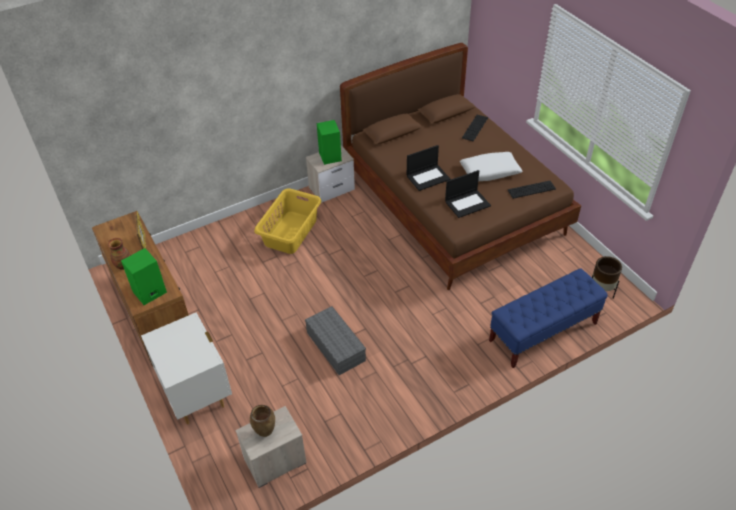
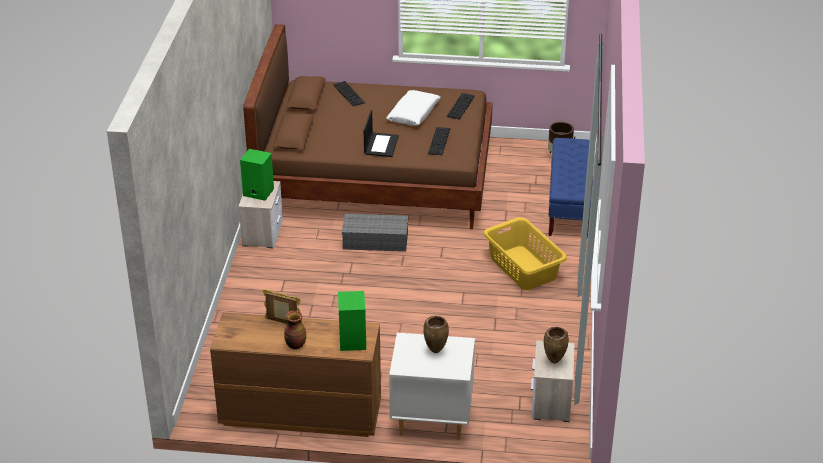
camera: 55 degrees left, 10 degrees down
yellow laundry basket [254,188,321,254] -> yellow laundry basket moved to [483,217,567,290]
grey storage box [305,306,366,375] -> grey storage box moved to [342,213,408,252]
laptop [445,170,491,218] -> keyboard [428,127,450,155]
none -> brown vase [423,316,449,353]

